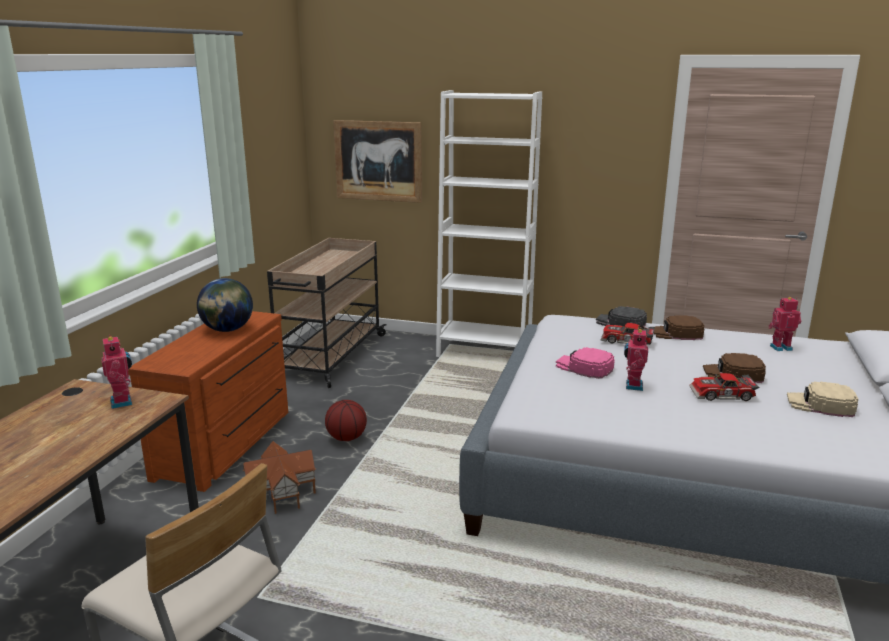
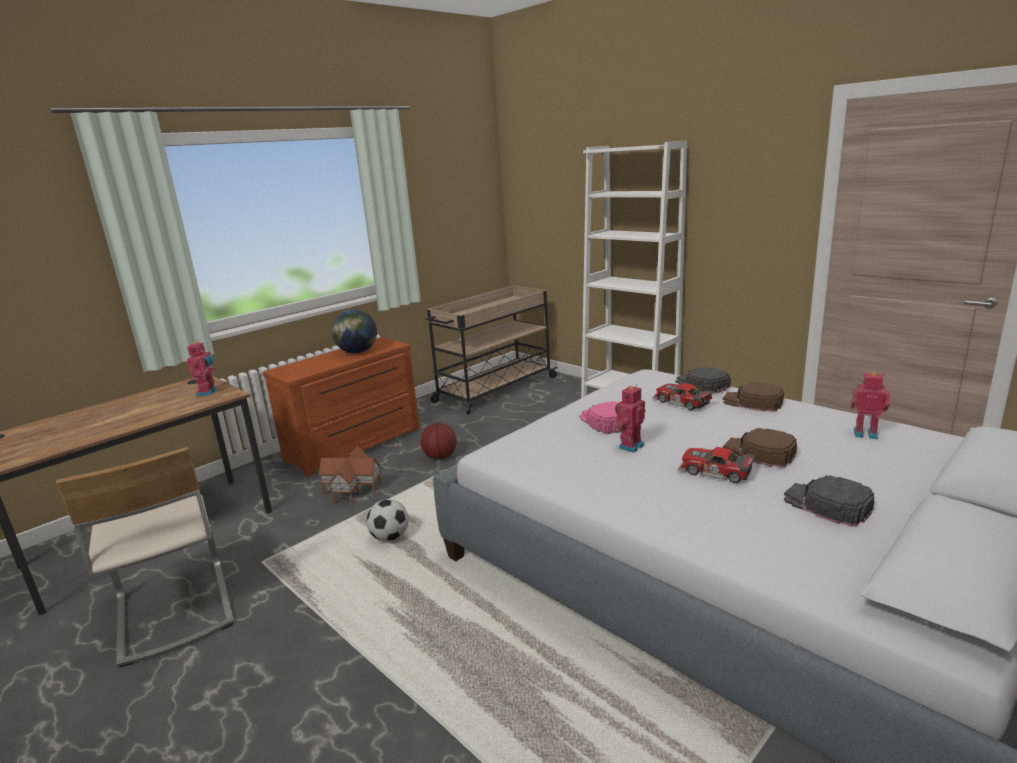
camera: 30 degrees right, 0 degrees up
picture [333,120,422,203] -> none
beige cap [787,382,858,417] -> black cap [784,475,875,527]
none -> football [367,499,408,542]

